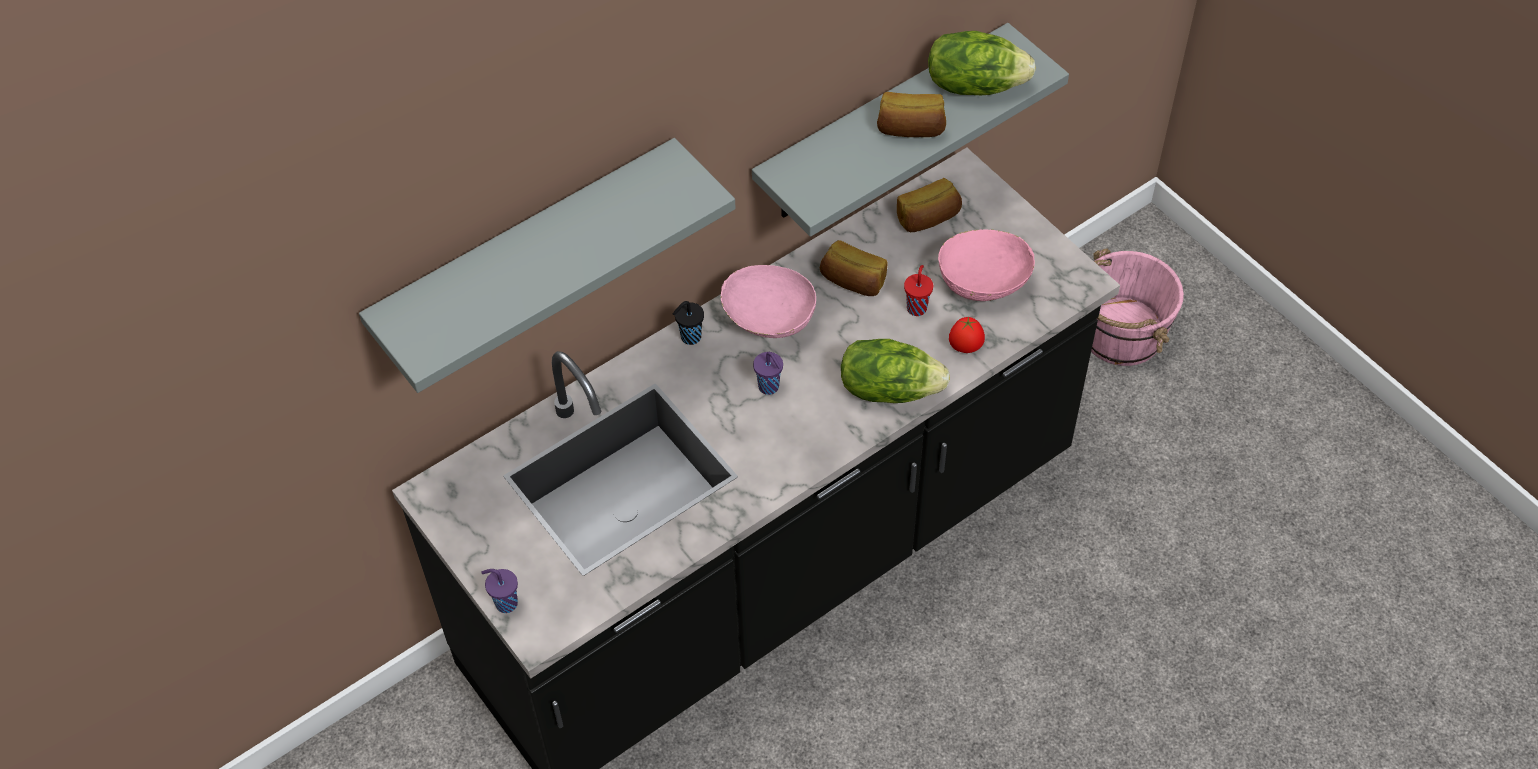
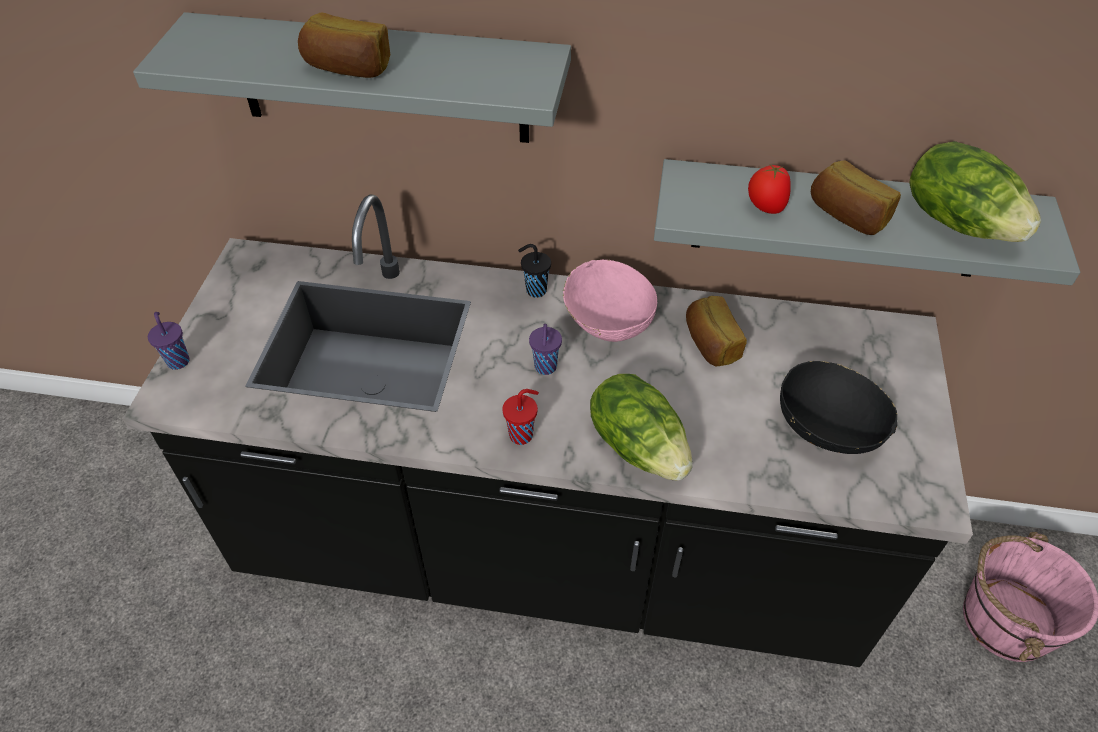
camera: 45 degrees right, 5 degrees down
bread [897,178,962,232] -> bread moved to [298,13,390,78]
red cup [904,265,933,316] -> red cup moved to [502,389,539,445]
pink bowl [938,229,1035,301] -> black bowl [780,361,898,454]
tomato [949,316,985,353] -> tomato moved to [748,164,791,214]

